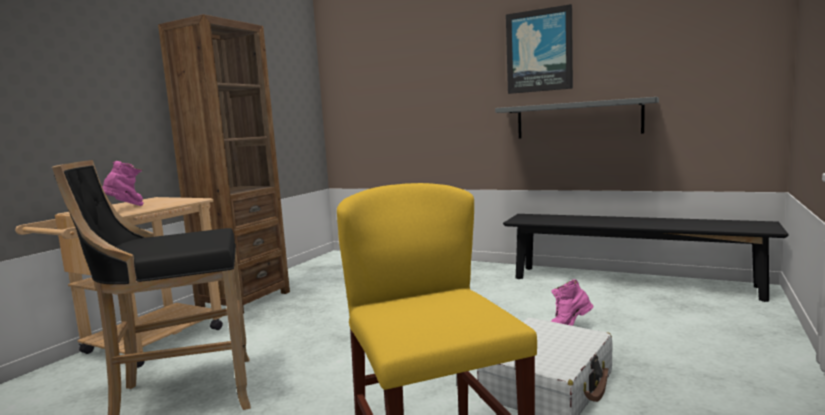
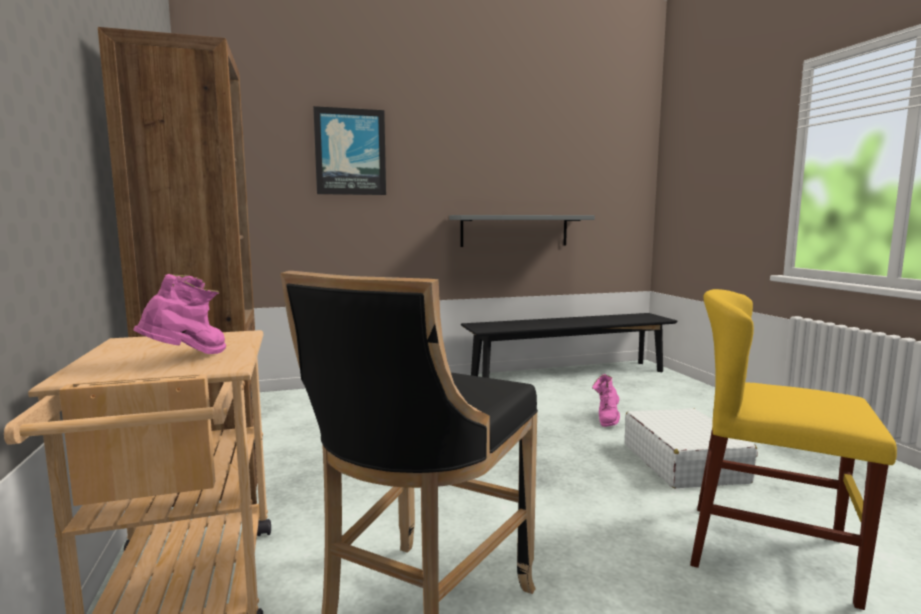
camera: 45 degrees left, 0 degrees up
pink boot [102,161,144,206] -> pink boot turned 60 degrees clockwise [133,274,226,354]
picture [506,4,573,94] -> picture moved to [313,106,386,195]

